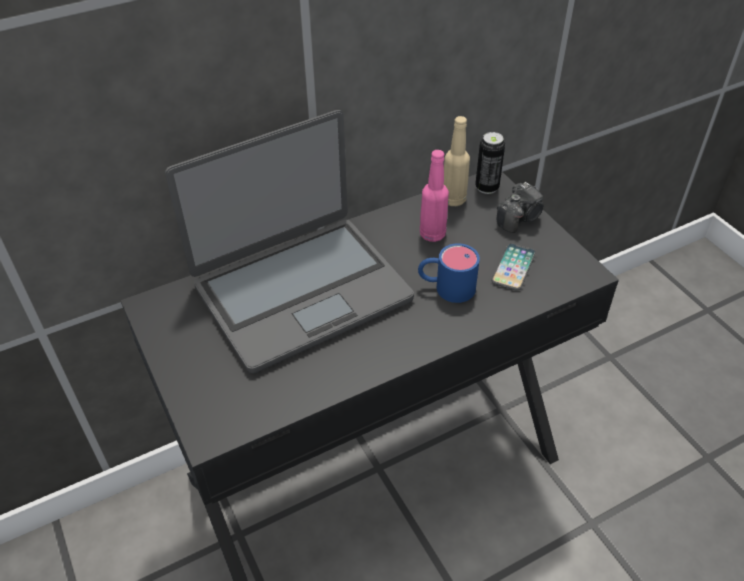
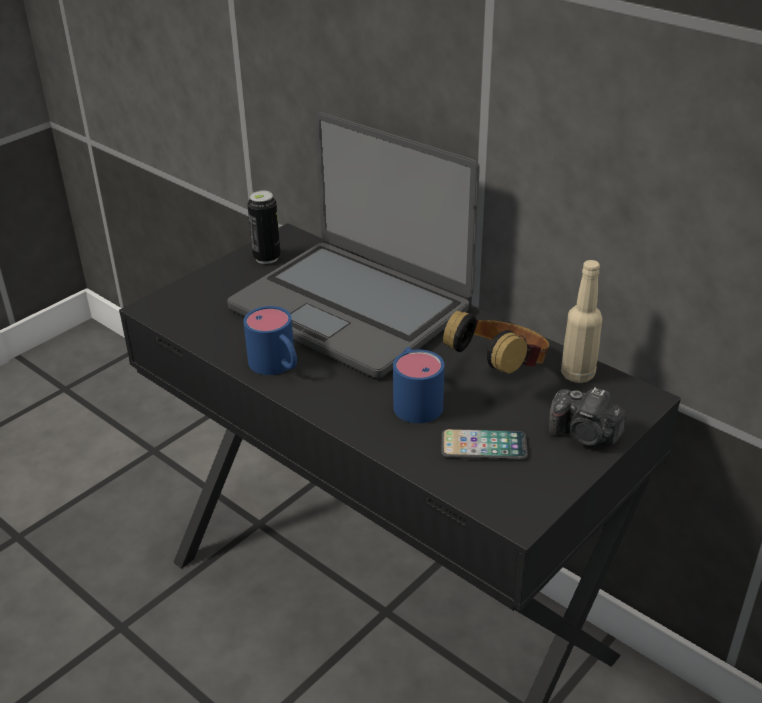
camera: 70 degrees right, 10 degrees down
pink bottle [420,150,449,242] -> headphones [443,310,549,374]
can [475,132,505,194] -> can moved to [247,190,281,264]
none -> blue mug [243,306,297,375]

